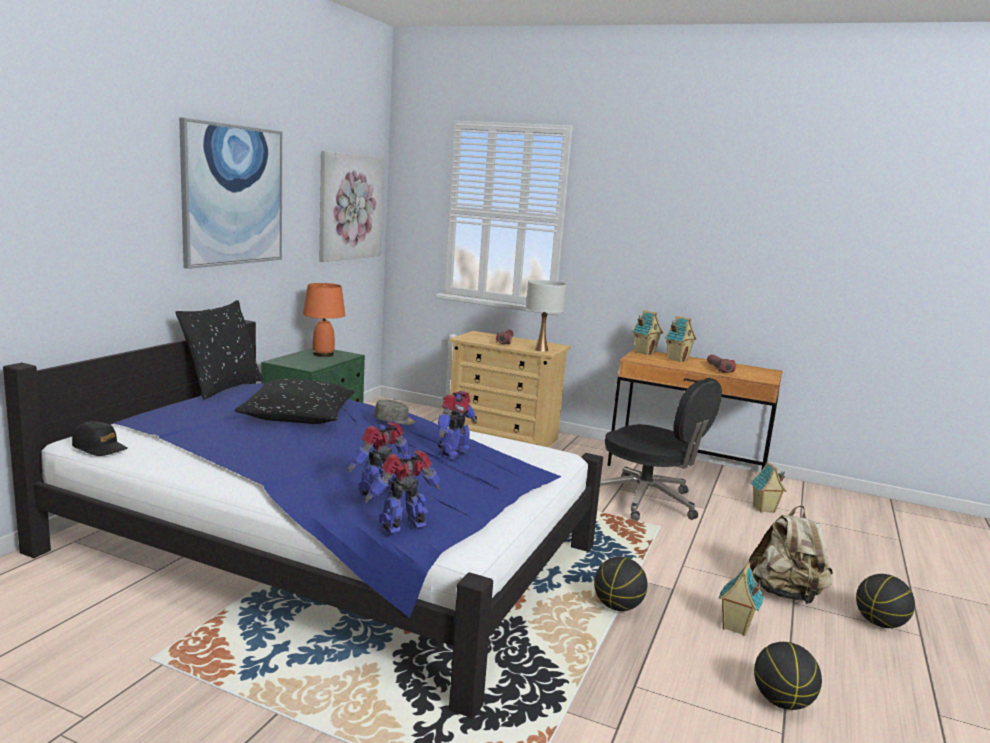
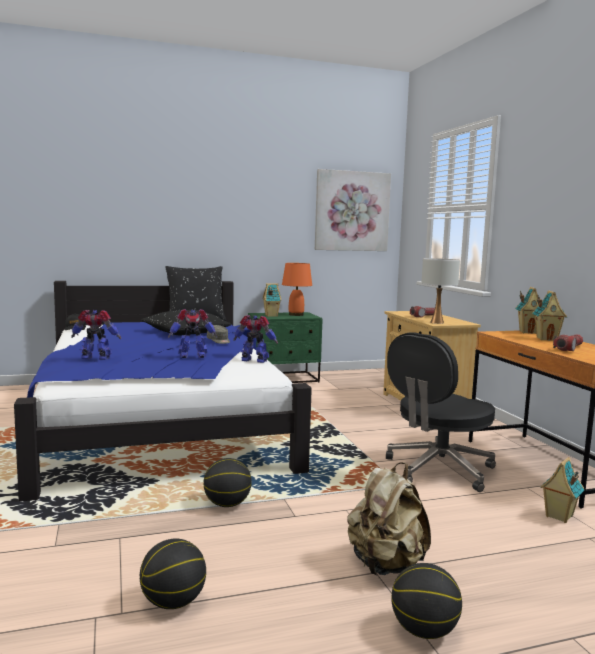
camera: 50 degrees right, 5 degrees down
picture [179,118,282,269] -> none
toy robot [365,450,440,534] -> toy robot moved to [234,315,278,363]
black office chair [600,378,722,521] -> black office chair turned 45 degrees clockwise [386,332,496,492]
toy house [718,562,764,636] -> toy house moved to [263,283,281,317]

